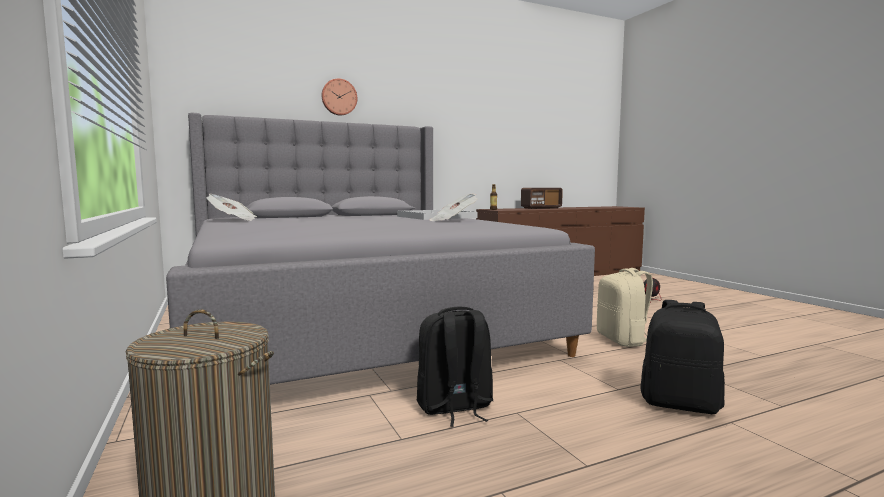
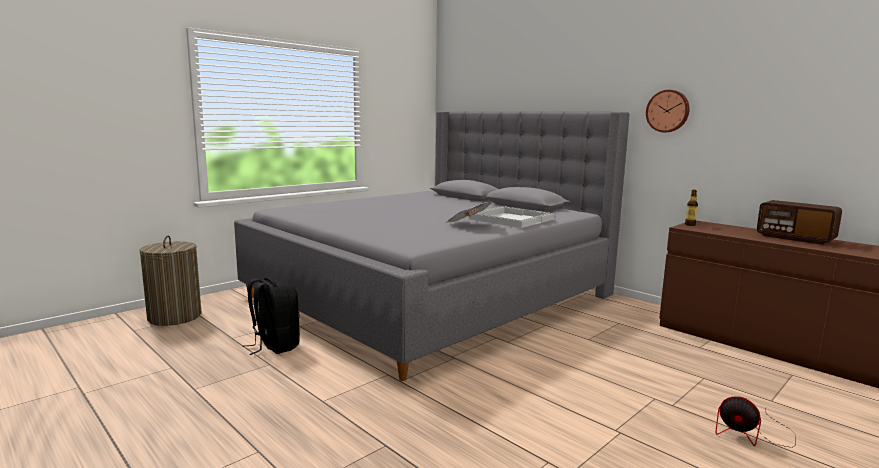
camera: 70 degrees right, 5 degrees up
newspaper [206,194,257,221] -> none
wall clock [321,78,358,116] -> wall clock moved to [646,90,690,132]
beige backpack [597,268,653,347] -> none
black backpack [640,300,725,414] -> none

